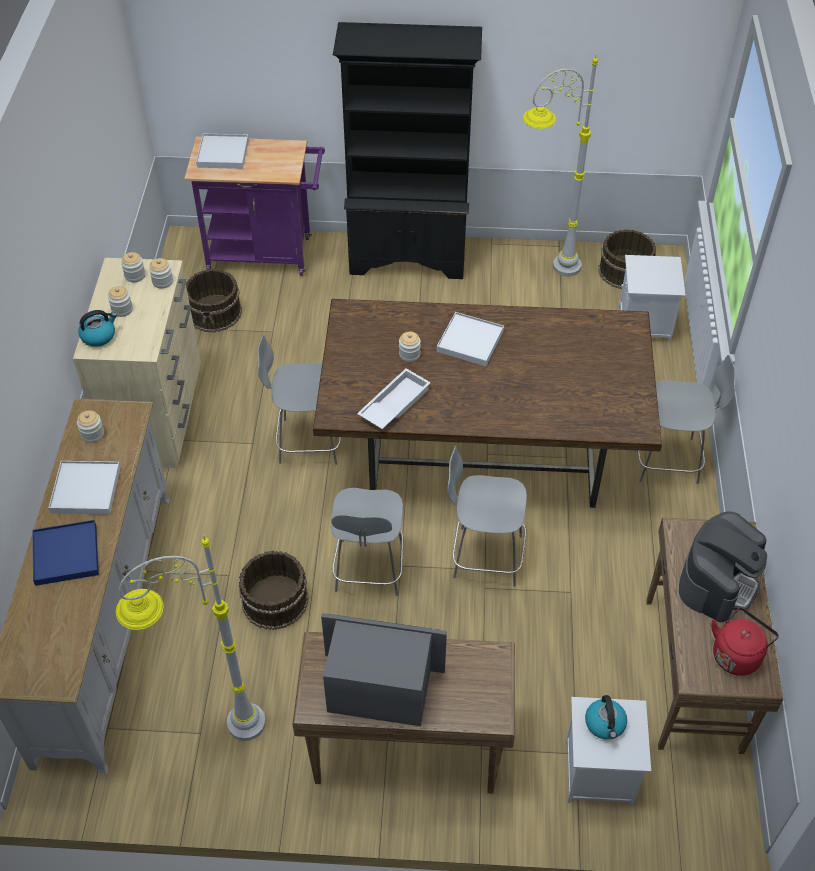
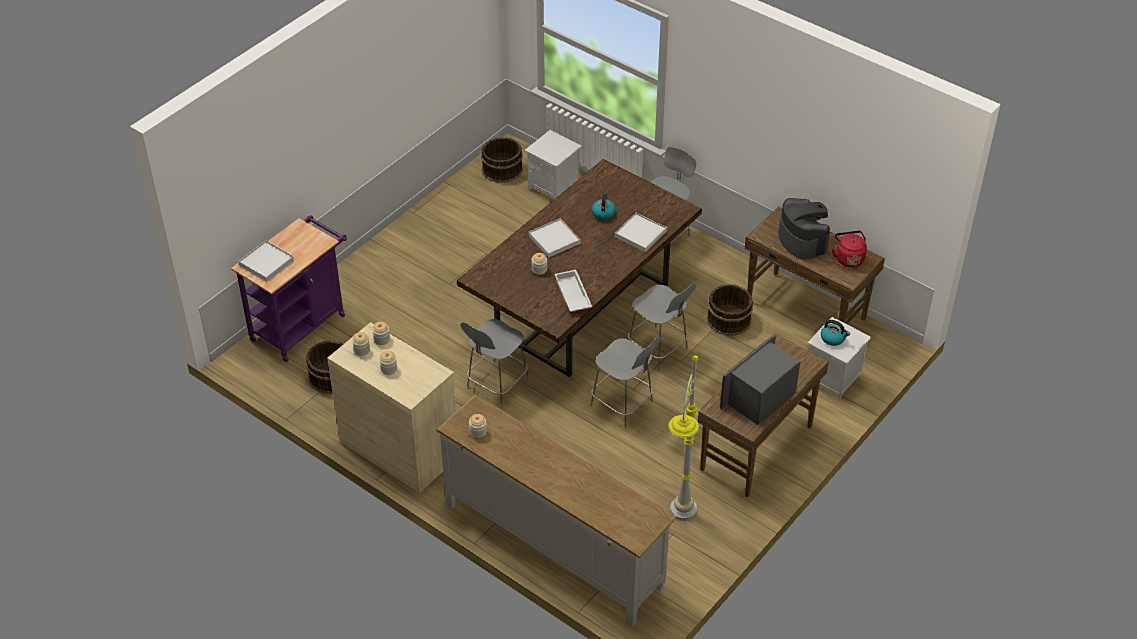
camera: 55 degrees left, 5 degrees down
blue tray [33,520,99,586] -> none
white tray [48,461,121,514] -> white tray moved to [615,213,667,252]
kettle [78,310,117,347] -> kettle moved to [592,193,616,220]
brown bucket [238,550,309,630] -> brown bucket moved to [707,284,753,336]
black bookcase [333,22,482,279] -> none
grey chair [448,446,527,587] -> grey chair turned 90 degrees counterclockwise [628,283,696,371]
grey floor lamp [523,53,598,277] -> none

